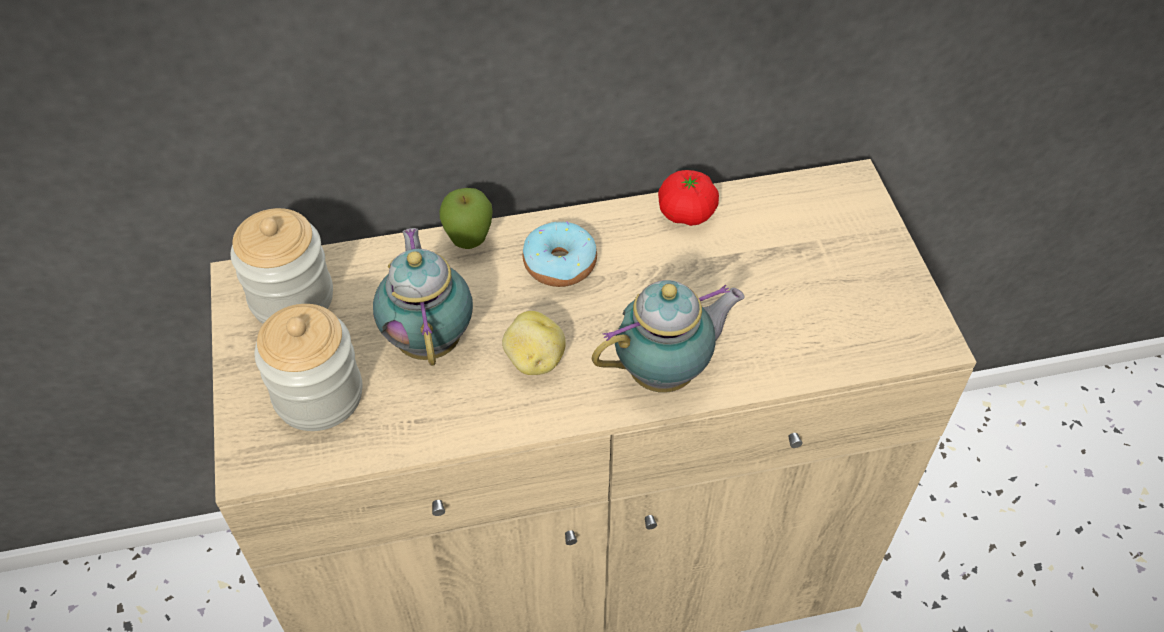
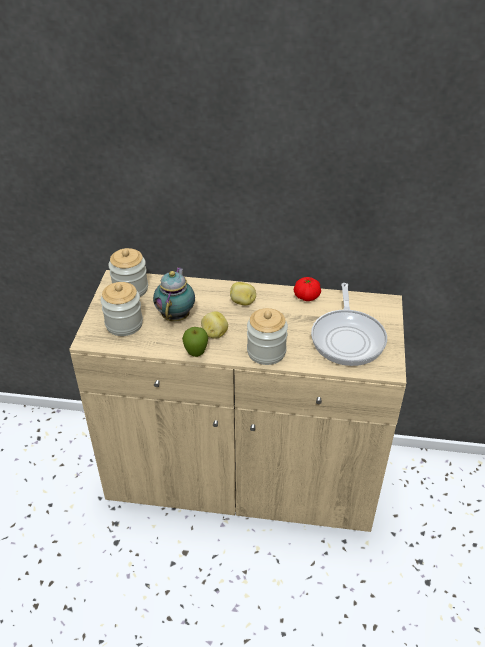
camera: 20 degrees right, 10 degrees down
apple [439,188,493,249] -> apple moved to [182,327,208,357]
donut [523,221,597,287] -> potato [230,282,256,306]
teapot [592,280,745,393] -> jar [247,308,288,365]
none -> frying pan [311,283,387,366]

